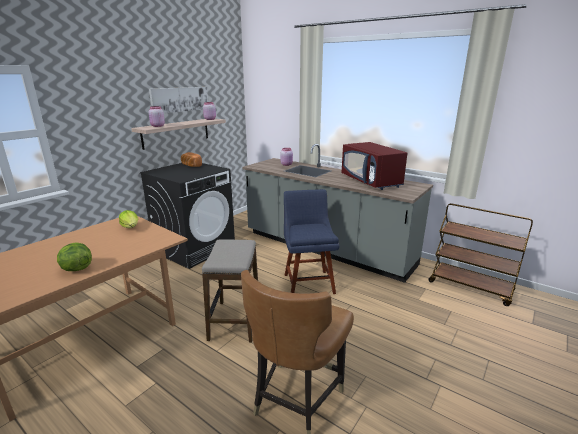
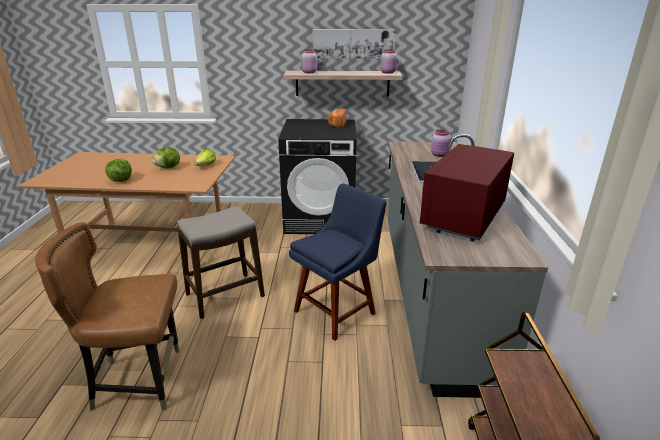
camera: 55 degrees right, 5 degrees up
none -> lettuce [152,147,180,168]

